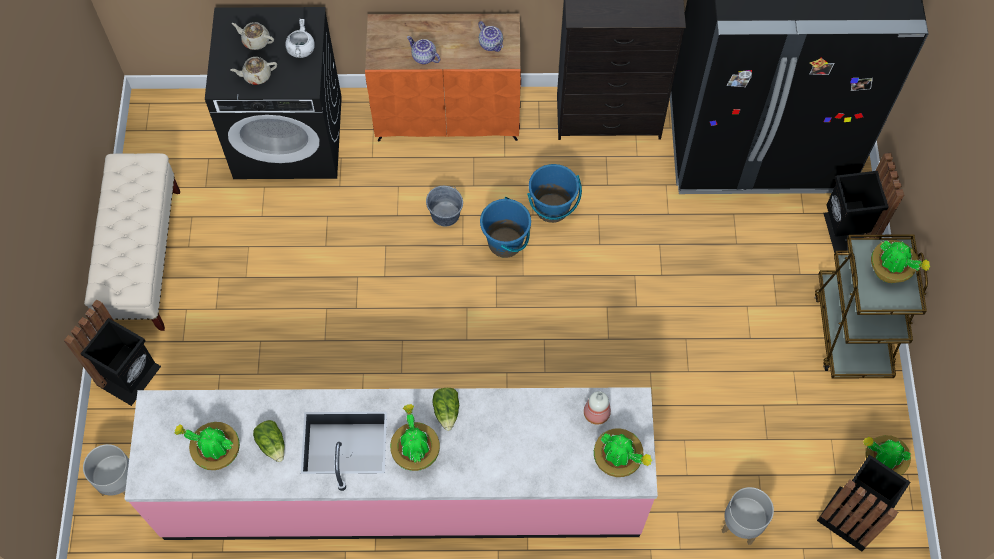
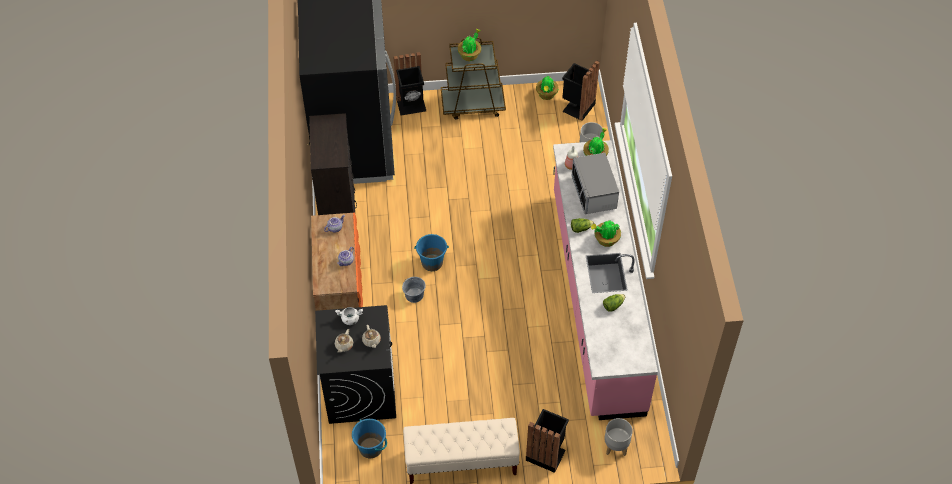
camera: 95 degrees left, 10 degrees down
potted plant [174,422,240,470] -> none
blue bucket [527,164,582,223] -> blue bucket moved to [352,419,387,458]
none -> microwave [572,153,619,214]

